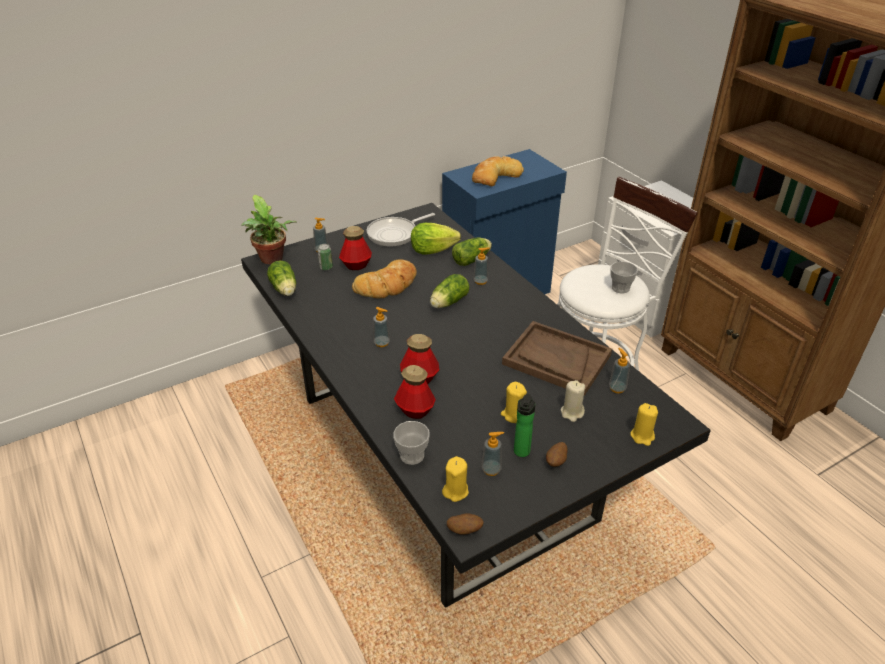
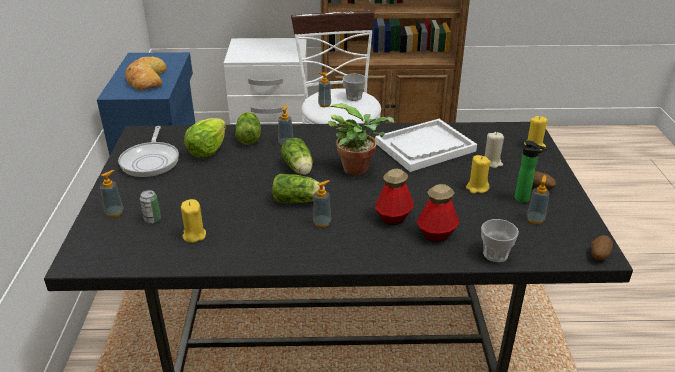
camera: 60 degrees left, 5 degrees down
potted plant [242,195,297,264] -> potted plant moved to [328,103,394,175]
lettuce [267,260,296,296] -> lettuce moved to [272,174,325,203]
bottle [339,226,372,270] -> none
bread [352,259,417,298] -> none
yellow candle [442,456,469,502] -> yellow candle moved to [181,199,206,243]
brown tray [502,321,612,396] -> white tray [375,119,477,172]
soap dispenser [609,348,630,393] -> soap dispenser moved to [317,72,331,107]

